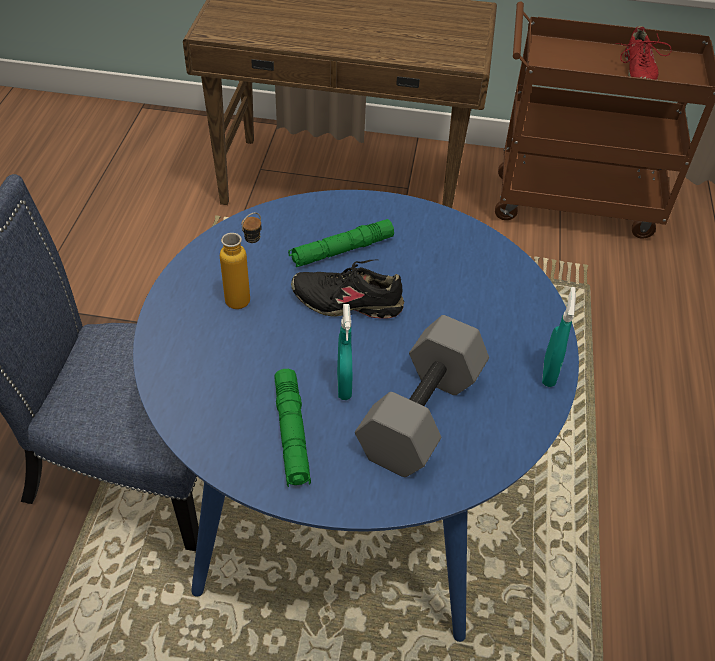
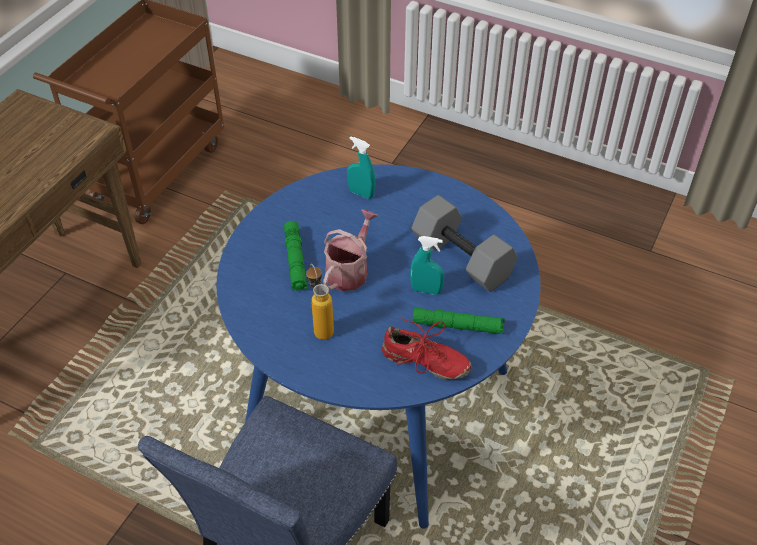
camera: 70 degrees left, 0 degrees up
black shoe [291,259,404,319] -> watering can [323,209,378,291]
turquoise spray bottle [542,287,576,387] -> turquoise spray bottle moved to [347,136,375,199]
red shoe [615,26,672,80] -> red shoe moved to [382,318,472,380]

